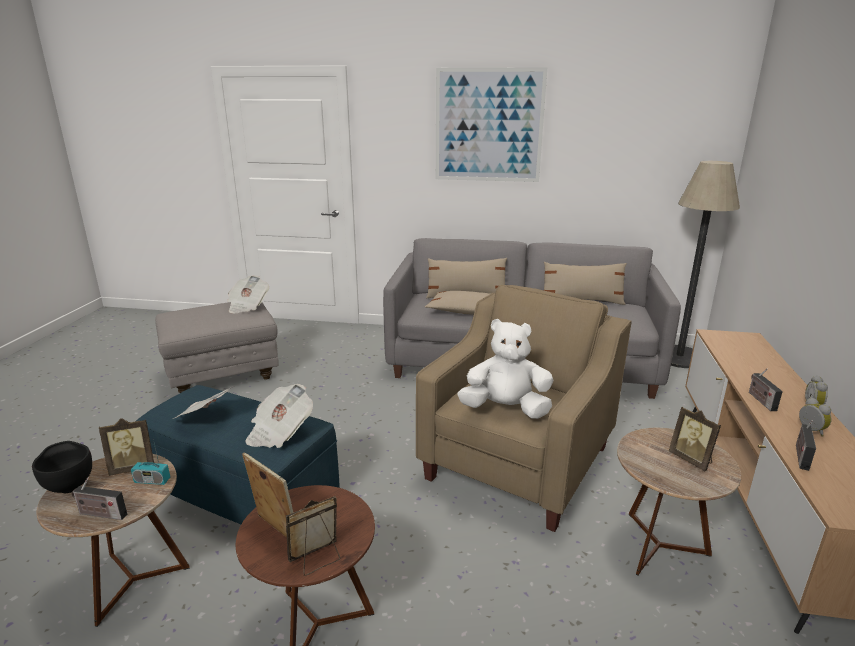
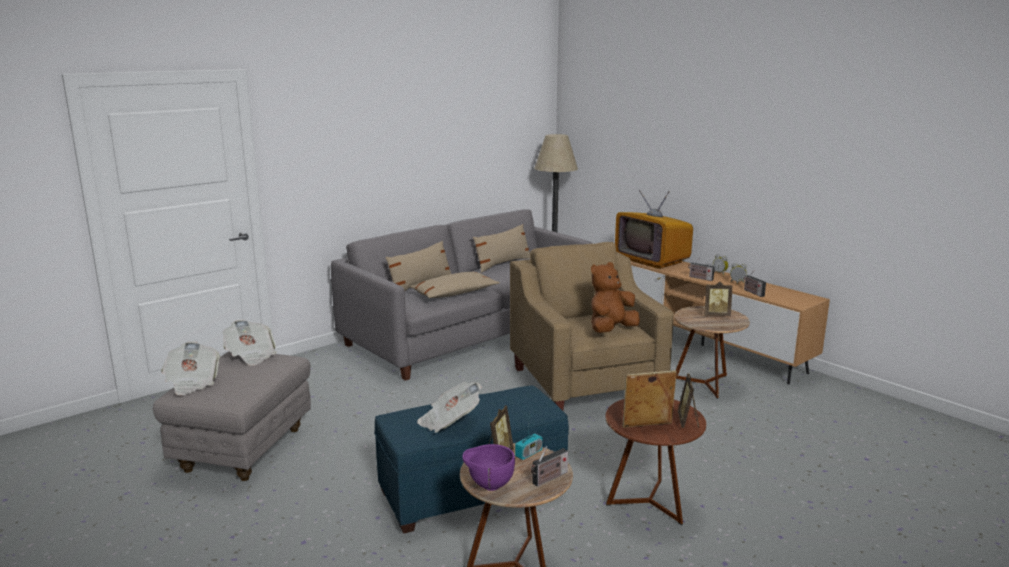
camera: 50 degrees left, 5 degrees down
black bowl [32,441,92,493] -> purple bowl [462,444,515,491]
newspaper [245,384,313,448] -> newspaper moved to [161,341,220,395]
picture [436,67,547,182] -> none
white plush toy [457,319,553,419] -> brown plush toy [591,262,640,333]
none -> television [615,190,693,269]

